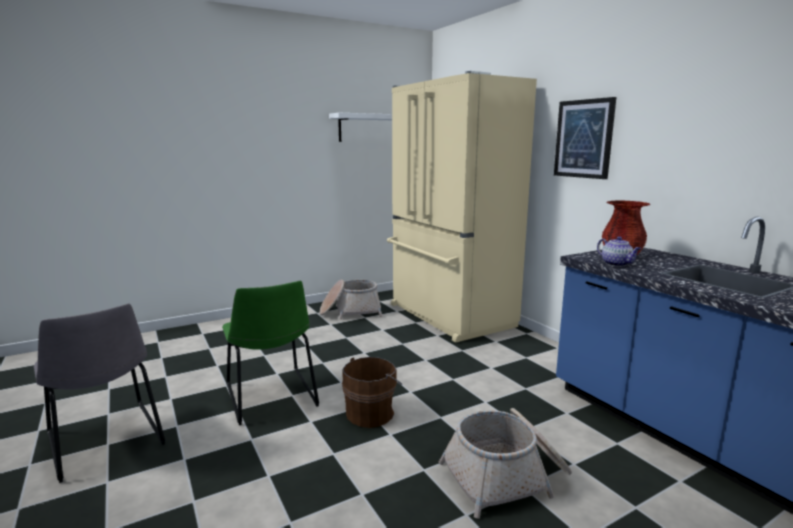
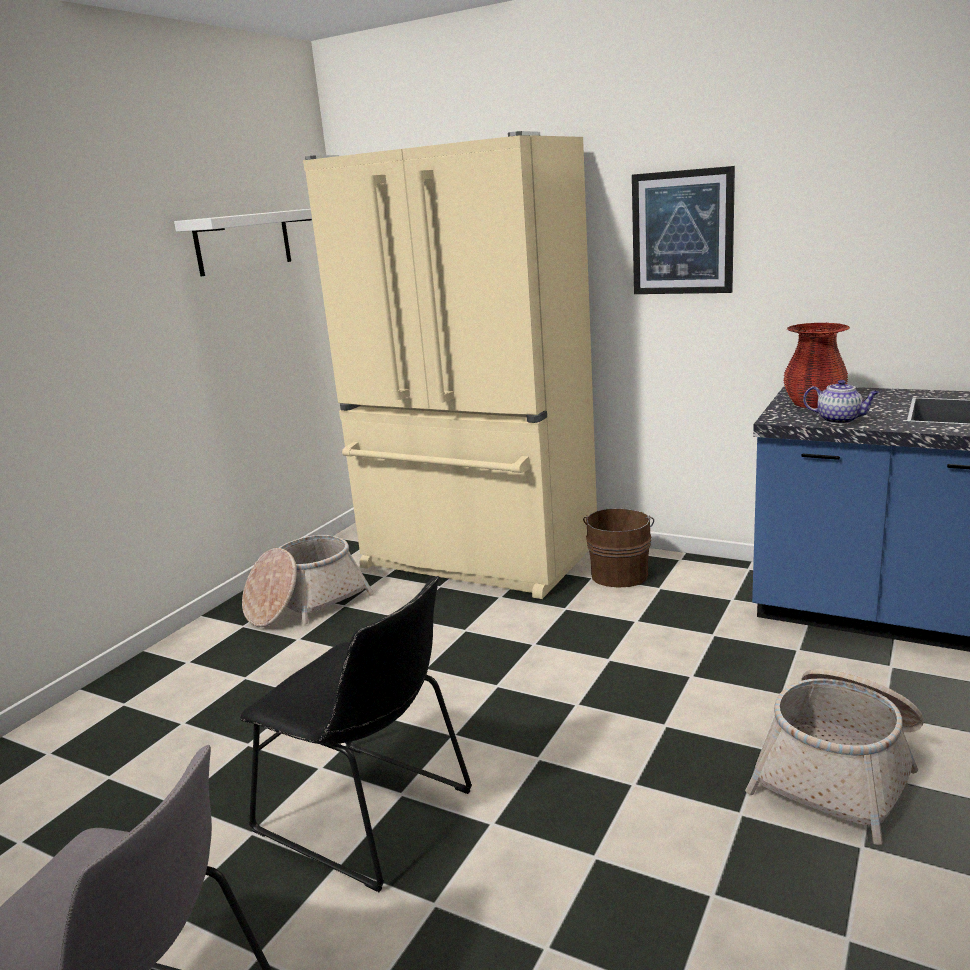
camera: 30 degrees left, 5 degrees up
green chair [222,281,319,425] -> black chair [240,576,472,892]
brown bucket [342,357,402,428] -> brown bucket moved to [583,508,654,588]

